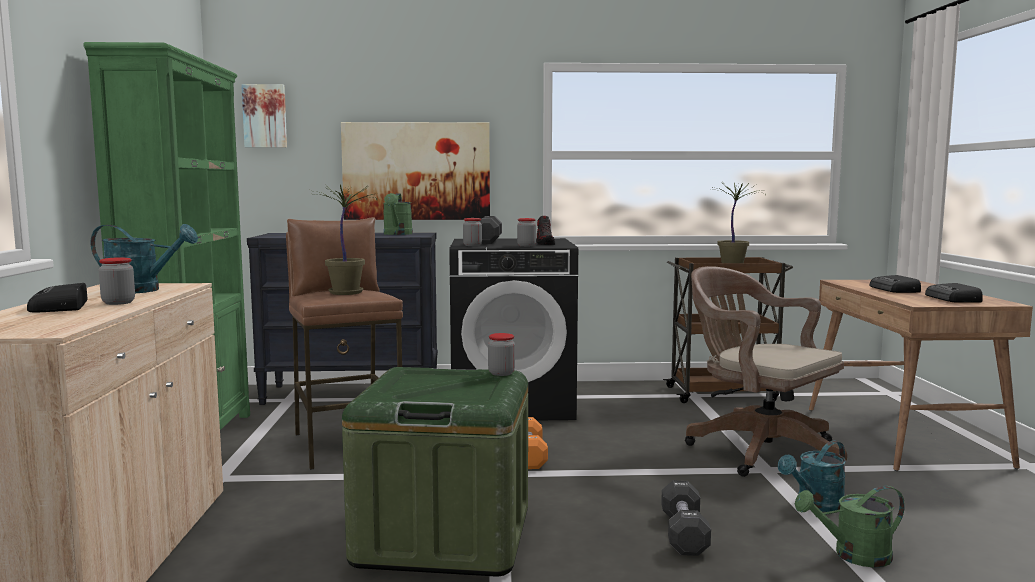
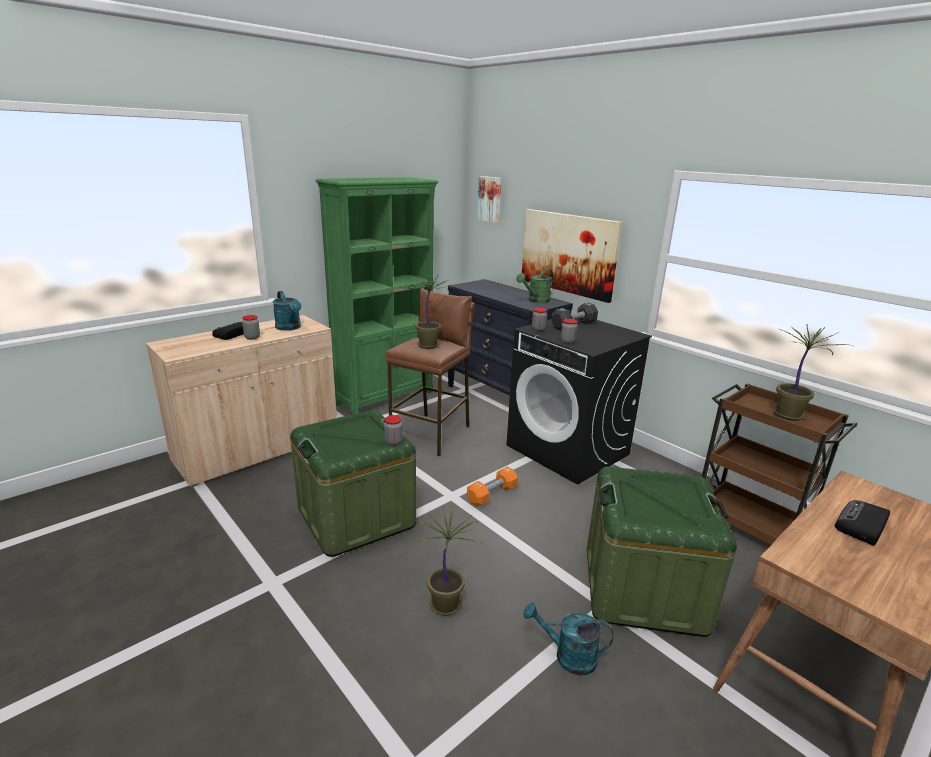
camera: 50 degrees right, 15 degrees up
shoe [536,216,555,245] -> none
black dumbbell [661,480,711,556] -> potted plant [414,506,483,616]
brown office chair [685,266,847,477] -> green storage box [587,467,737,637]
green watering can [795,486,905,567] -> none
radio [925,283,983,303] -> none

